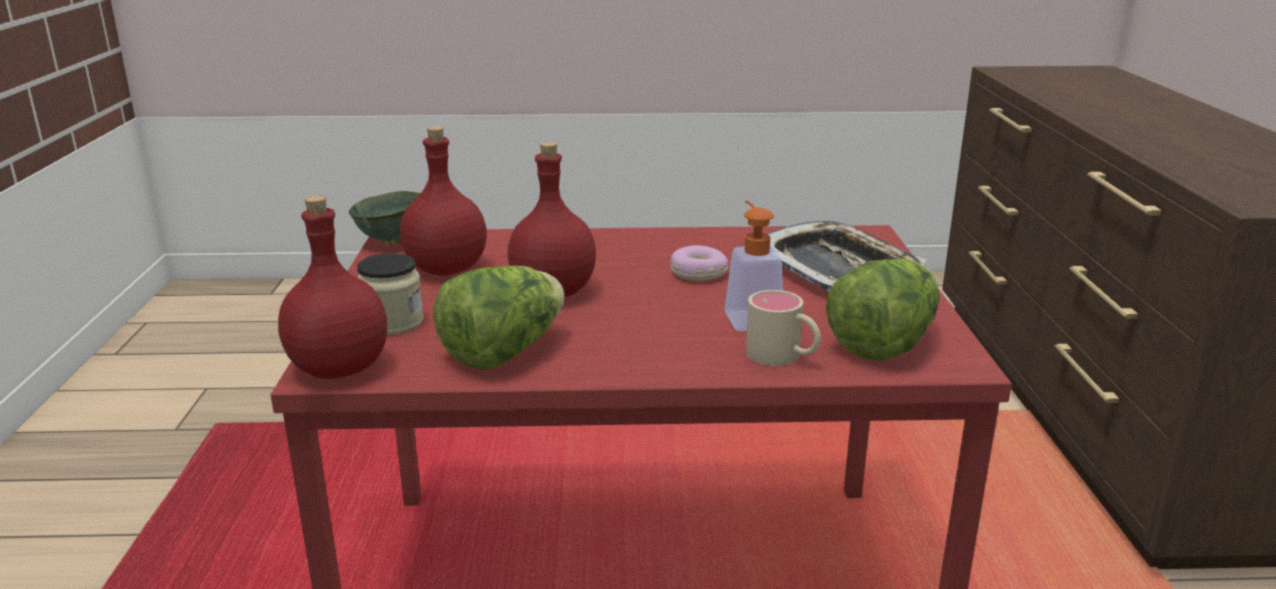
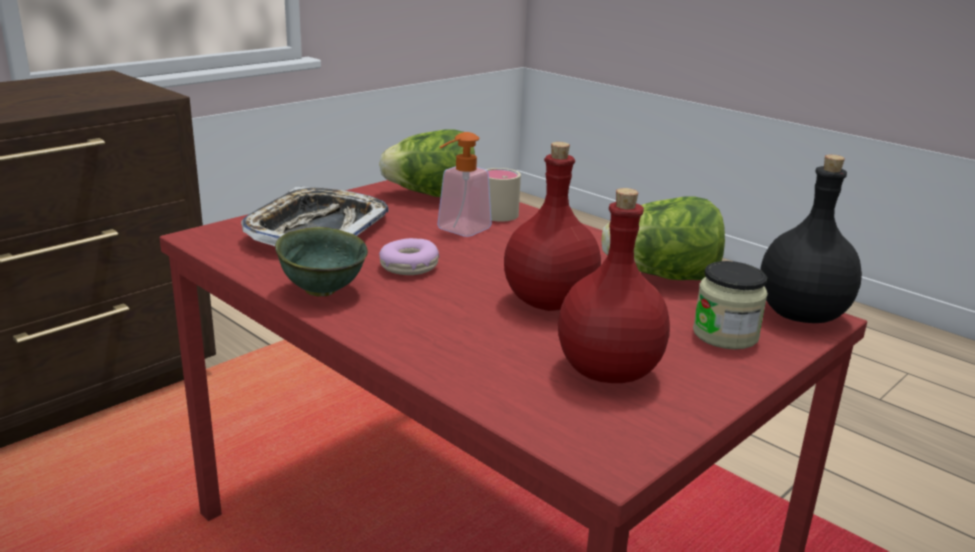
camera: 135 degrees left, 0 degrees up
red bottle [278,195,387,379] -> black bottle [760,155,862,323]
green bowl [349,191,420,245] -> green bowl moved to [275,227,368,296]

